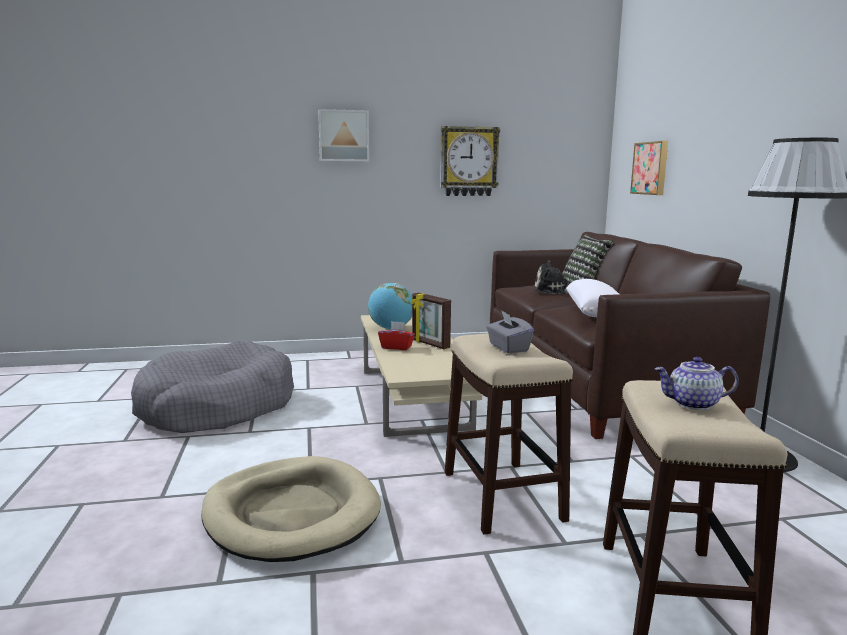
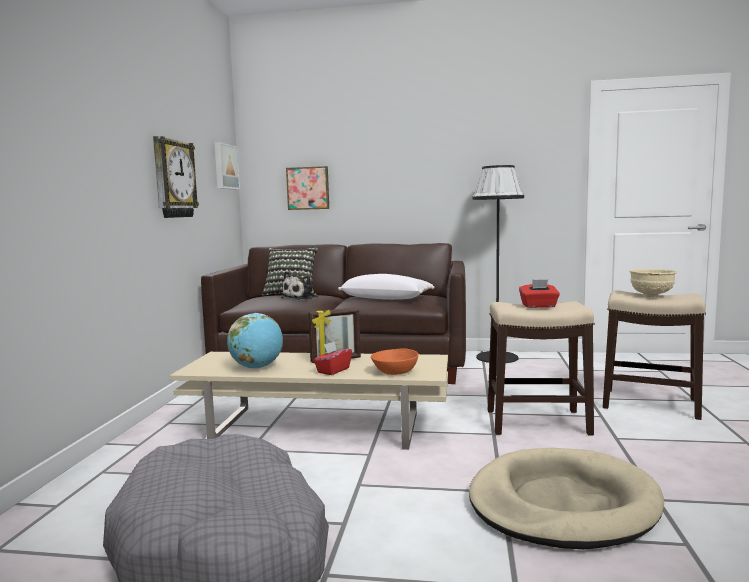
camera: 70 degrees left, 5 degrees down
picture [318,109,369,162] -> picture moved to [214,142,240,190]
grey tissue box [486,310,534,353] -> red tissue box [519,280,560,308]
teapot [655,357,739,410] -> beige bowl [629,269,677,297]
none -> orange bowl [371,348,418,375]

